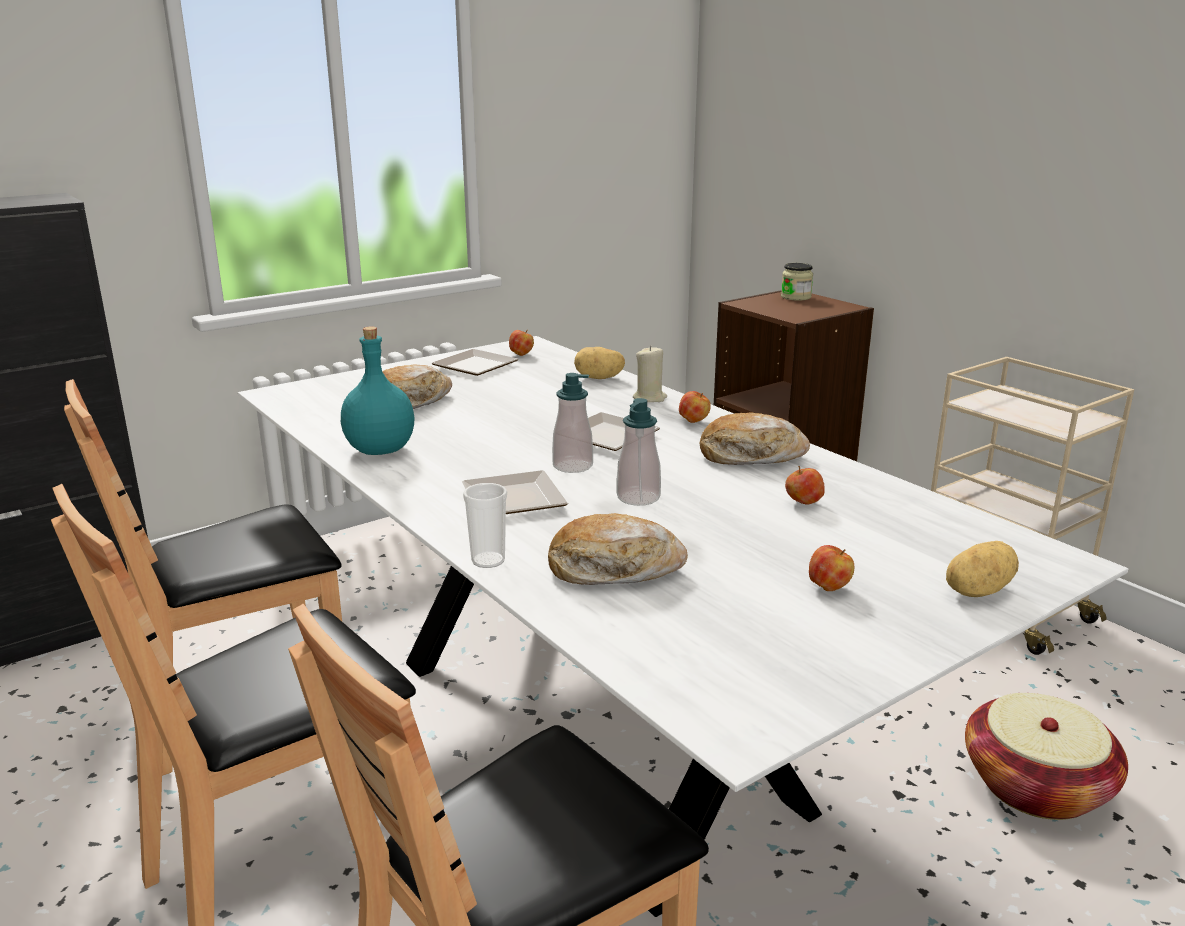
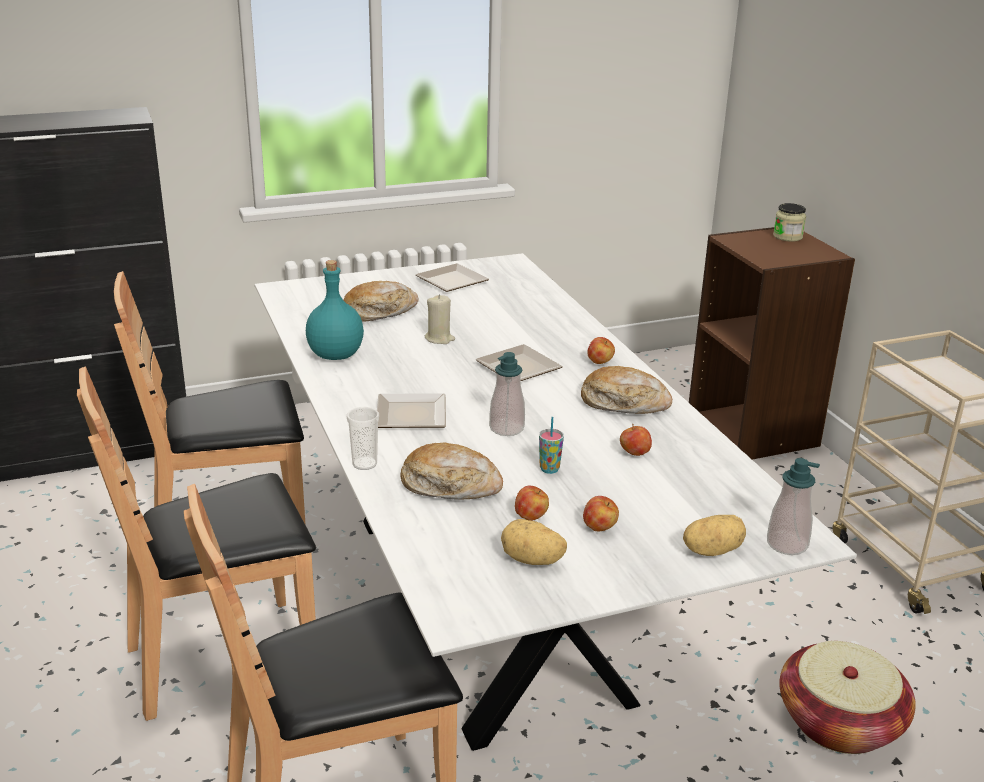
camera: 15 degrees right, 5 degrees up
apple [509,330,534,356] -> apple moved to [515,486,549,521]
soap dispenser [552,373,593,473] -> soap dispenser moved to [767,458,820,555]
potato [574,347,625,379] -> potato moved to [501,519,567,565]
beige candle [633,346,667,402] -> beige candle moved to [425,294,455,344]
none -> cup [539,417,564,474]

